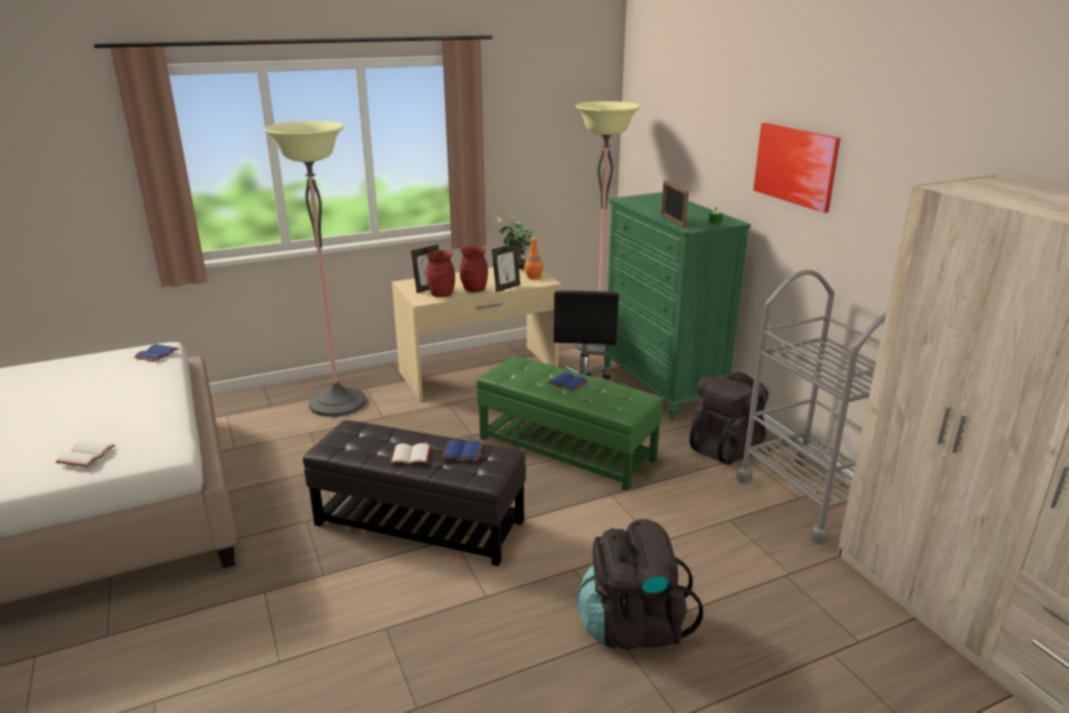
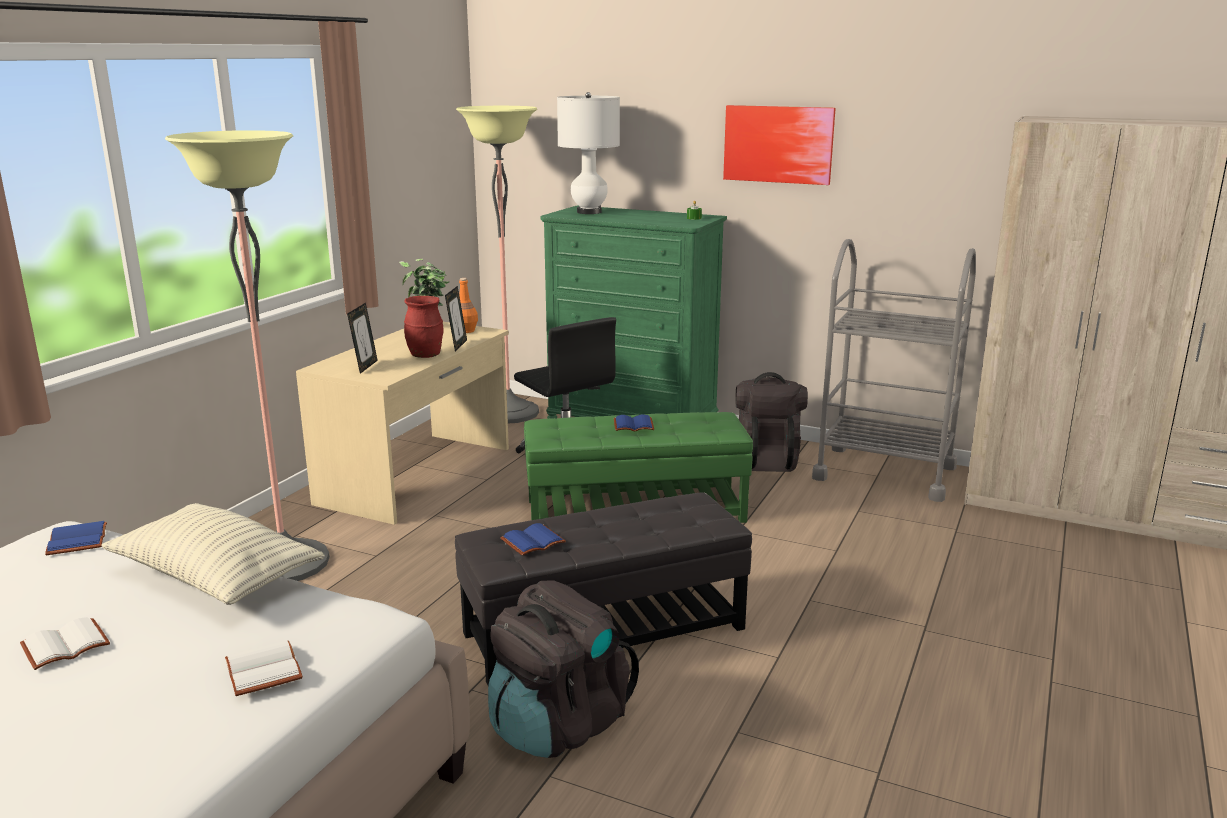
camera: 40 degrees left, 5 degrees down
white book [390,443,431,465] -> white book moved to [20,617,110,670]
red vase [426,250,455,297] -> none
blue book [441,439,483,461] -> blue book moved to [501,523,566,556]
black backpack [577,519,703,650] -> black backpack moved to [488,580,639,758]
picture frame [661,180,689,228] -> none
none -> pillow [101,503,325,605]
none -> white table lamp [557,92,620,214]

